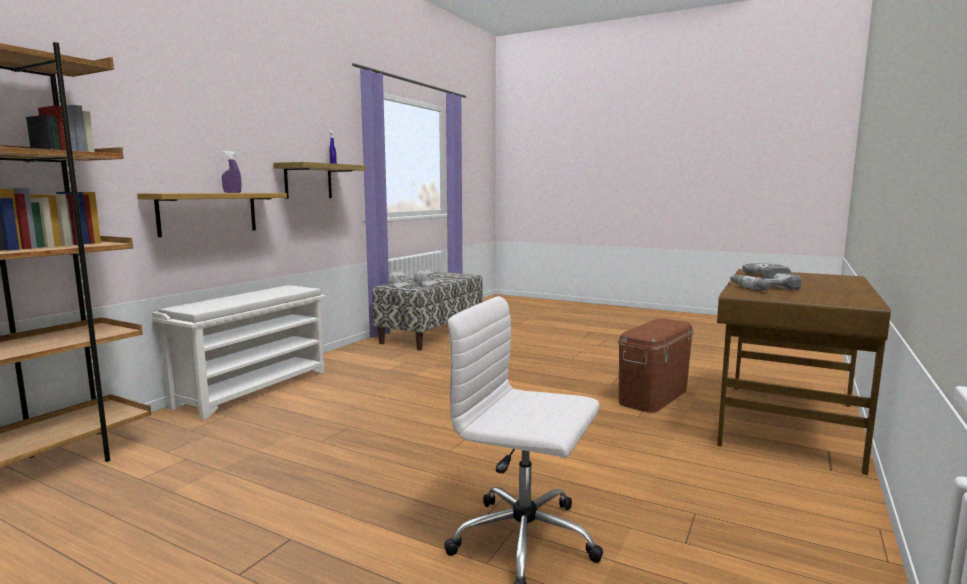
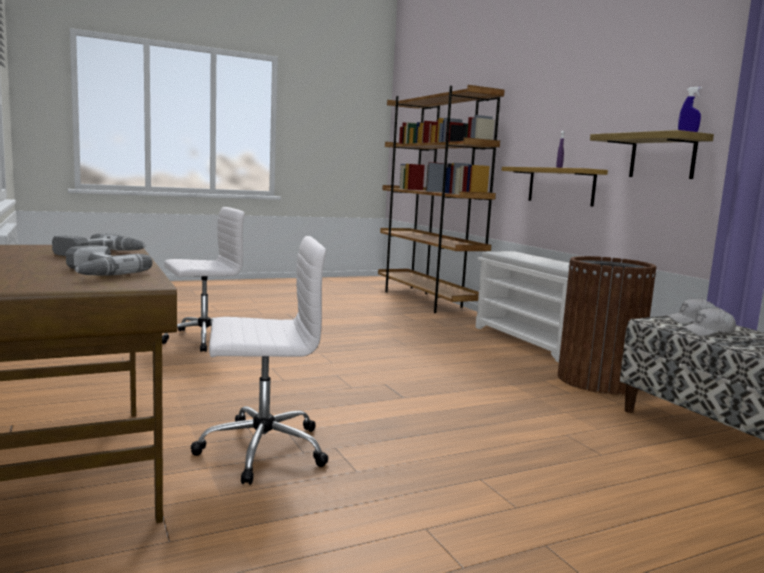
camera: 125 degrees right, 0 degrees up
brown storage box [618,319,693,413] -> white office chair [191,236,329,485]
none -> brown trash can [558,256,656,394]

